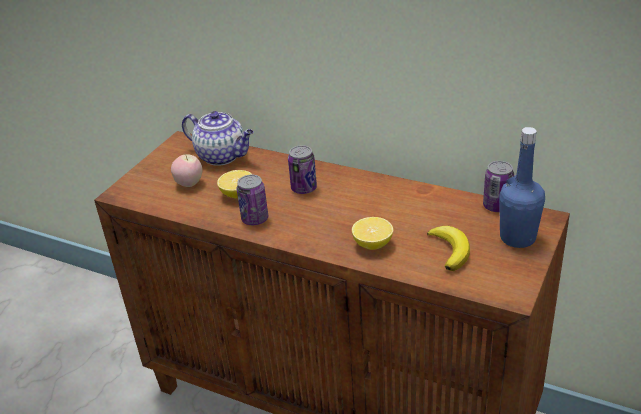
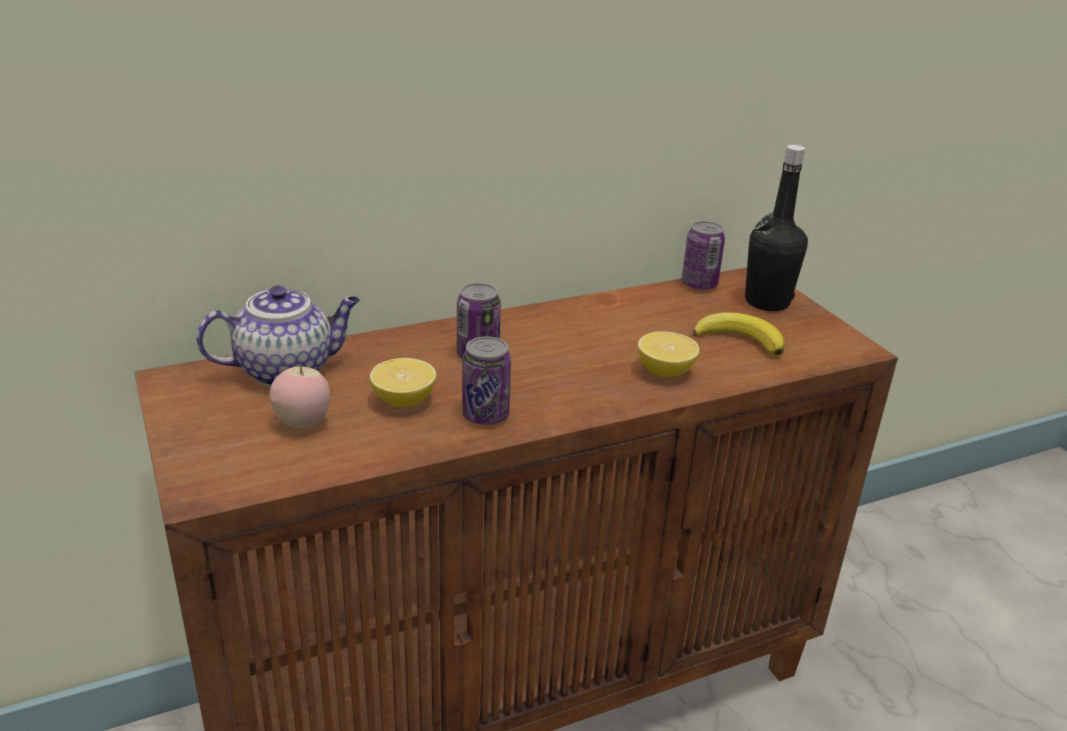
camera: 55 degrees left, 5 degrees down
blue bottle [499,127,545,248] -> black bottle [745,145,808,311]

